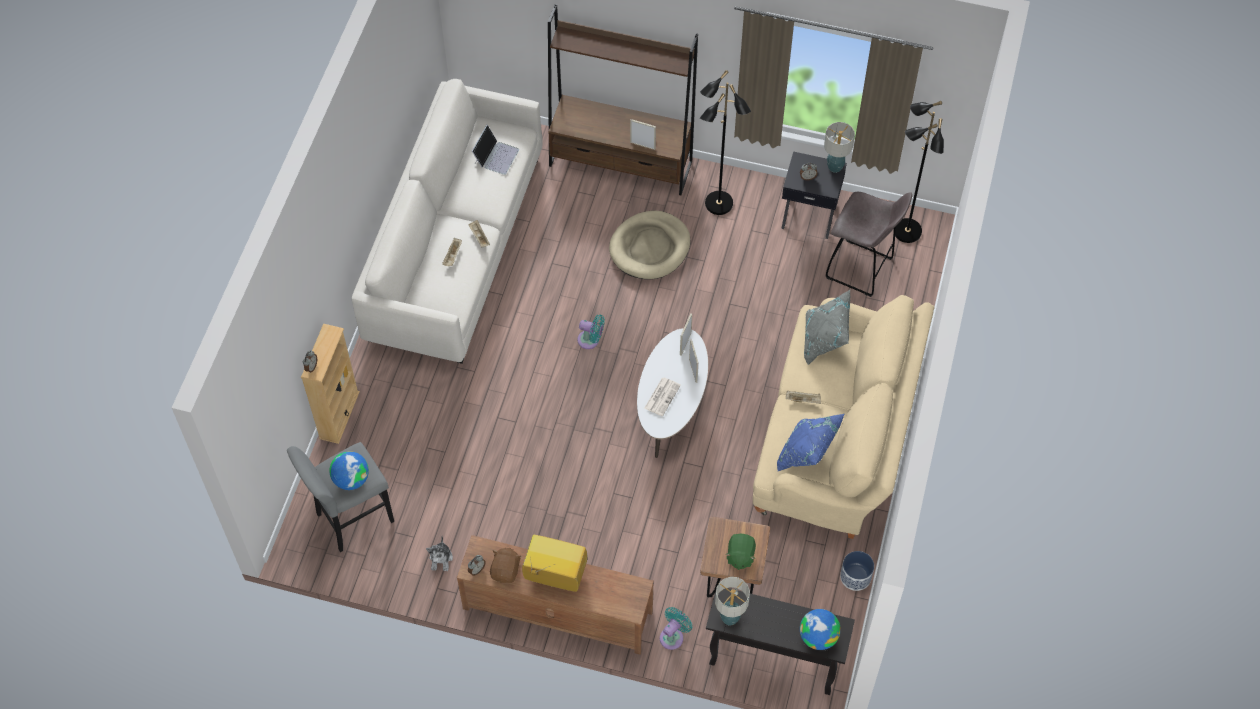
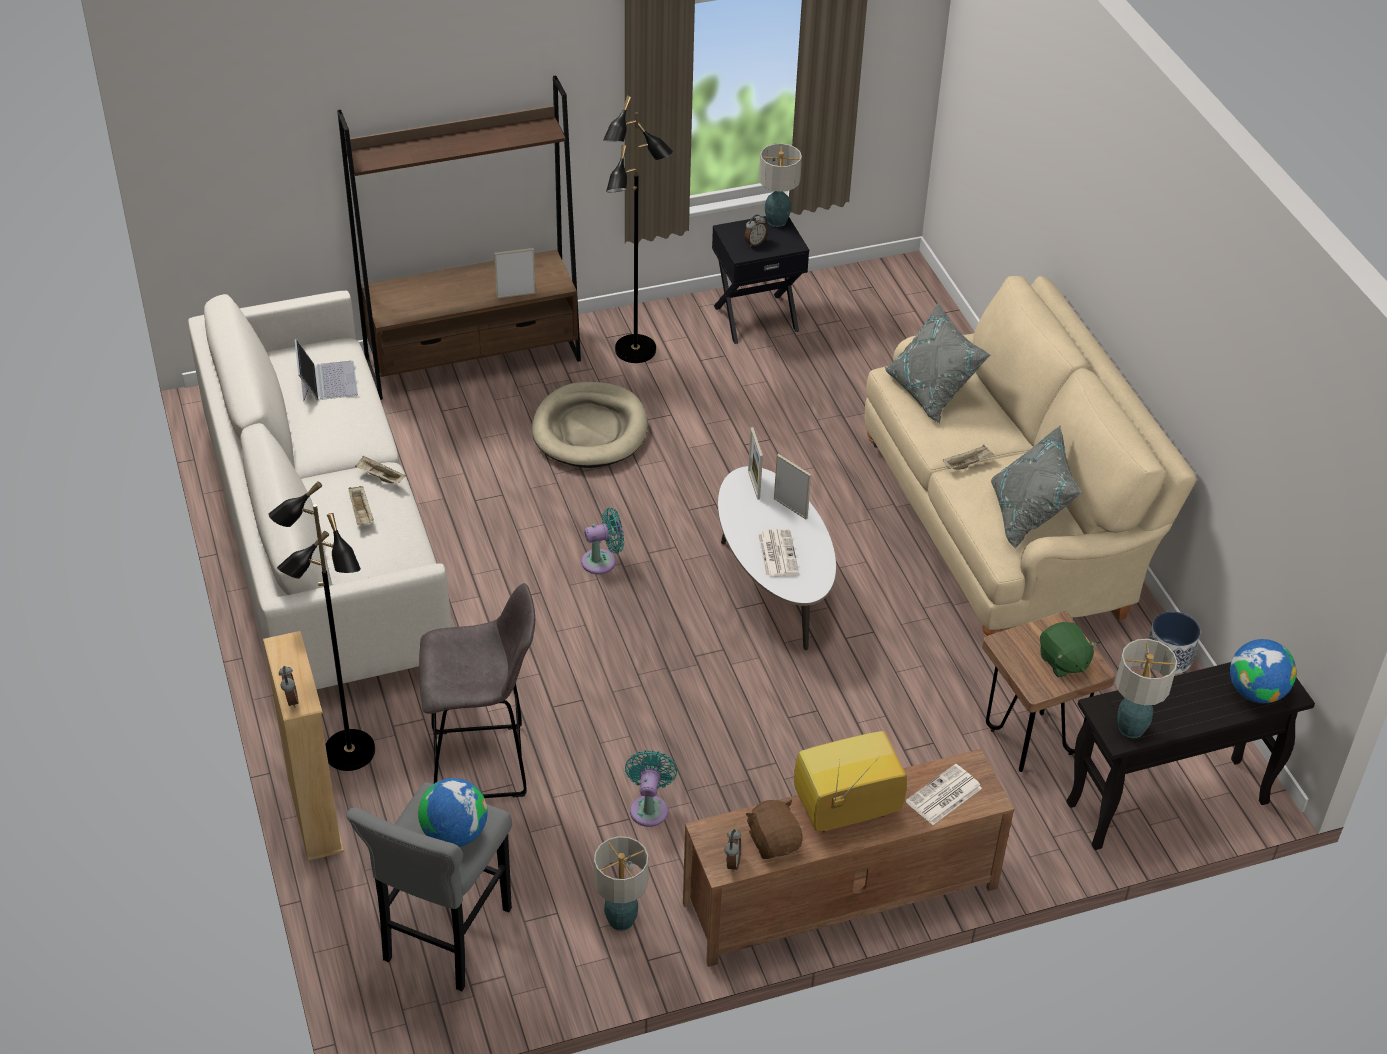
camera: 35 degrees left, 15 degrees down
plush toy [426,536,453,571] -> table lamp [594,836,649,931]
turquoise fan [660,607,692,650] -> turquoise fan moved to [625,750,677,827]
blue pillow [777,413,845,472] -> grey pillow [991,425,1081,548]
grey stool [826,192,912,297] -> grey stool moved to [419,583,535,798]
black floor lamp [893,101,944,243] -> black floor lamp moved to [268,481,375,771]
none -> newspaper [906,764,982,825]

